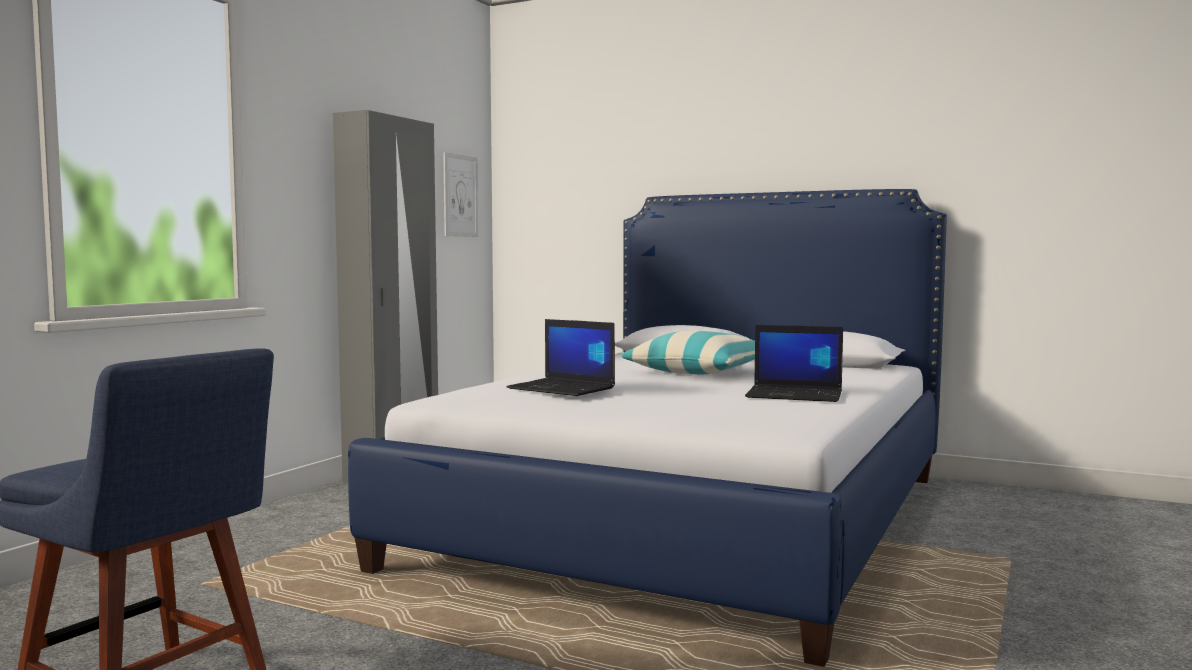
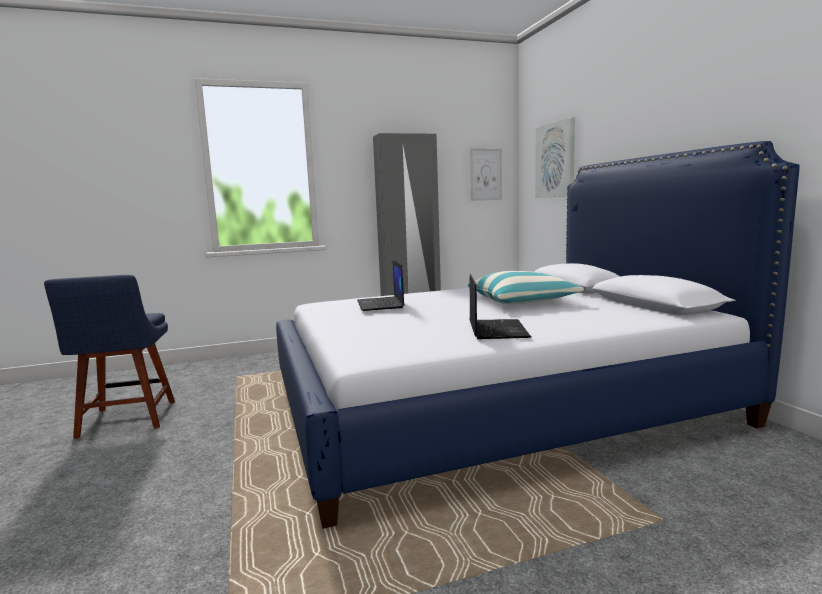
camera: 45 degrees right, 5 degrees up
laptop [745,325,843,402] -> laptop turned 150 degrees counterclockwise [470,274,531,339]
none -> picture [535,117,575,198]

